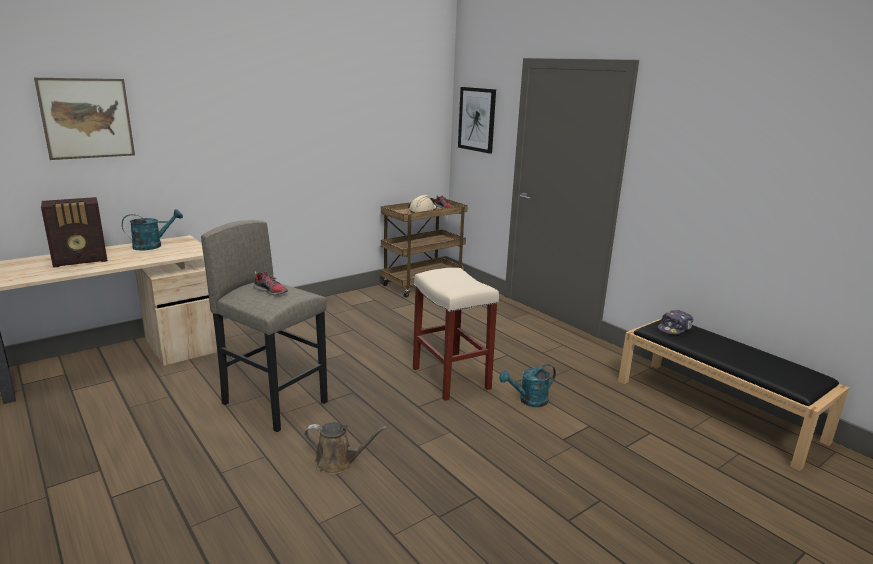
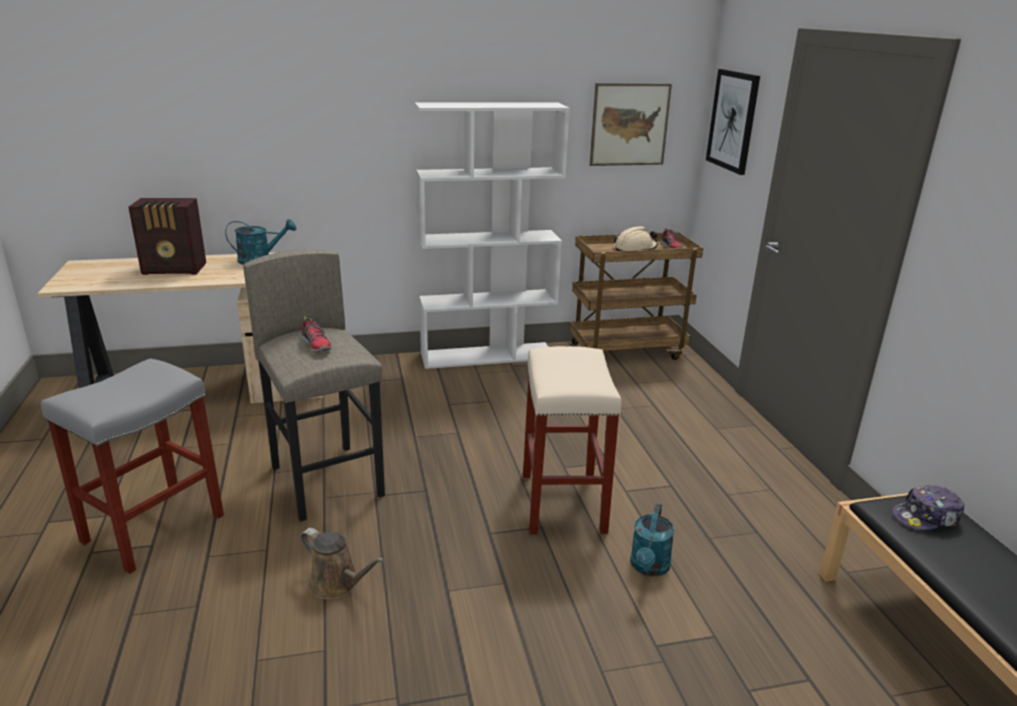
camera: 25 degrees right, 5 degrees up
picture [34,78,135,160] -> picture moved to [590,83,672,166]
turquoise watering can [499,364,556,407] -> turquoise watering can turned 75 degrees counterclockwise [630,503,675,576]
none -> grey stool [41,358,224,574]
none -> white bookcase [415,102,570,369]

